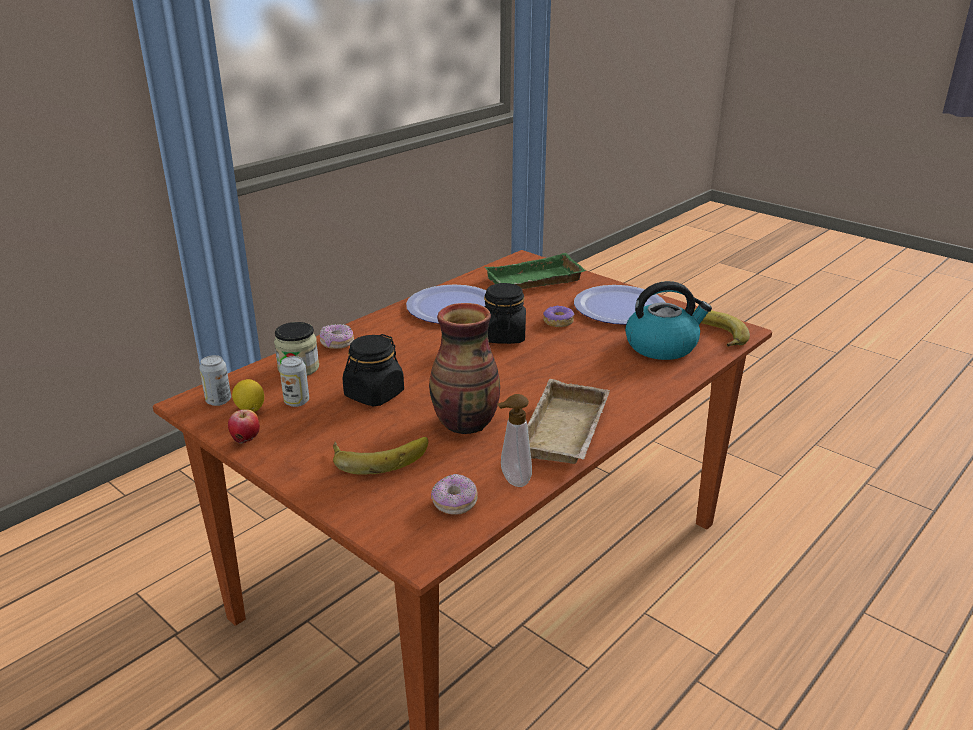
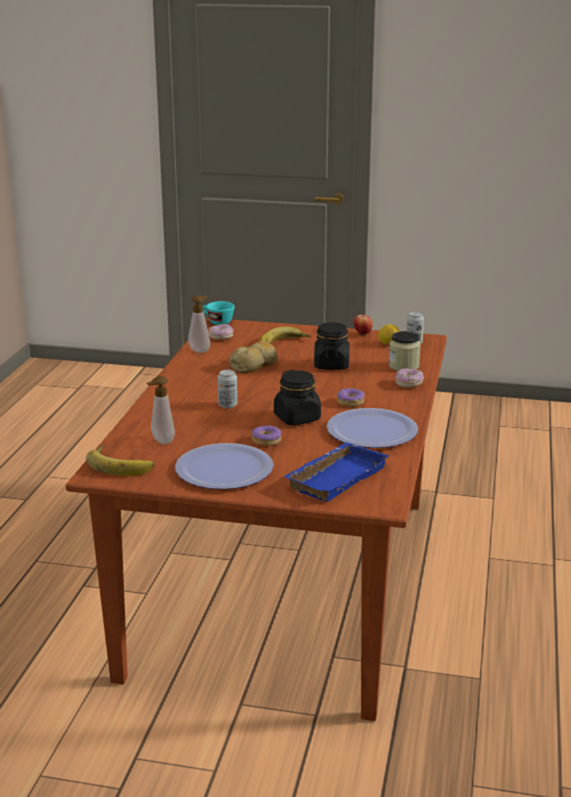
camera: 150 degrees right, 5 degrees down
can [279,356,309,407] -> can moved to [218,370,238,408]
vase [429,303,500,434] -> bread [229,341,277,373]
green tray [484,253,586,289] -> blue tray [283,442,389,502]
beige tray [527,379,610,464] -> none
kettle [625,281,712,360] -> soap dispenser [146,376,175,444]
none -> turquoise cup [203,301,235,325]
none -> donut [337,388,365,407]

